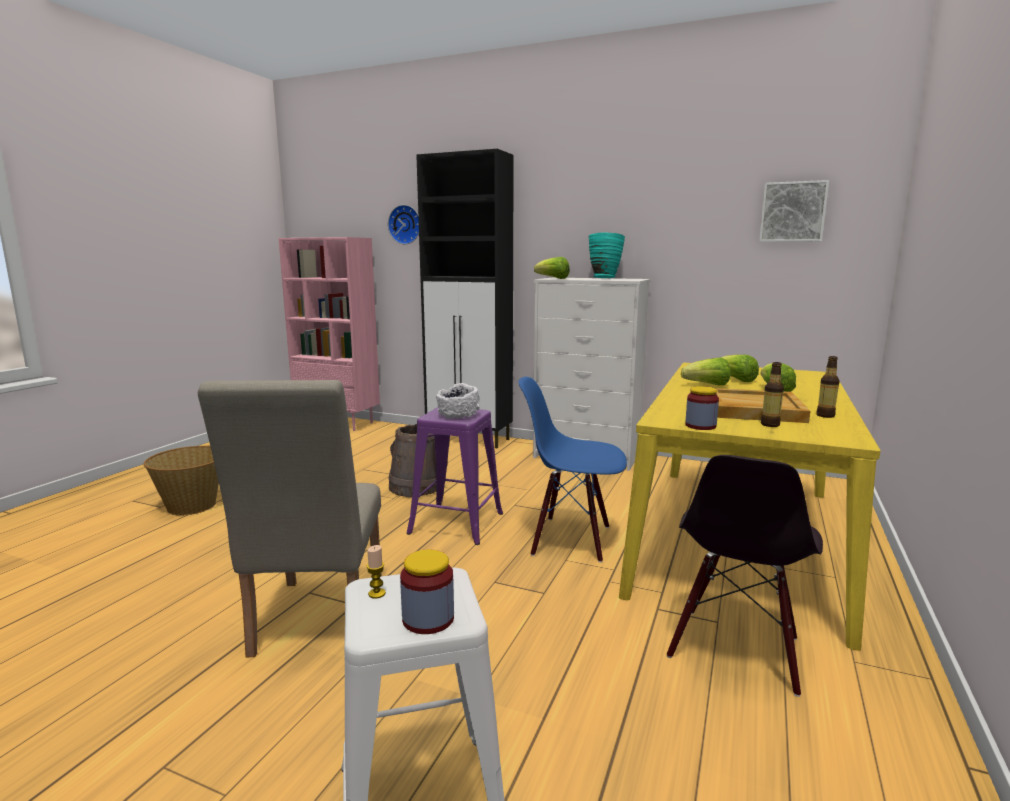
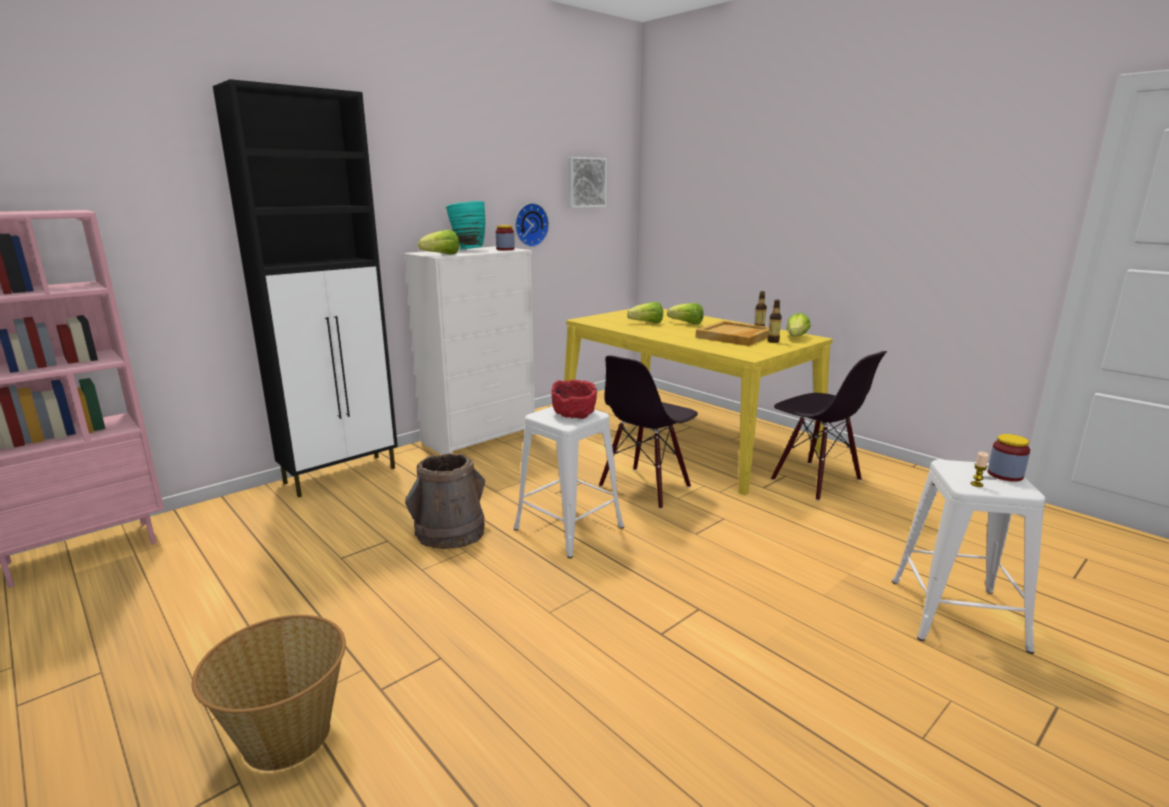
camera: 65 degrees left, 5 degrees up
beige chair [198,380,382,657] -> none
wall clock [388,205,419,244] -> wall clock moved to [515,203,549,247]
purple stool [407,407,503,545] -> white stool [513,406,624,558]
white bowl [436,383,480,419] -> red bowl [552,380,597,419]
blue chair [518,377,627,563] -> black chair [599,355,698,509]
lettuce [681,357,730,385] -> lettuce moved to [787,313,811,336]
jar [685,386,719,430] -> jar moved to [496,225,515,250]

